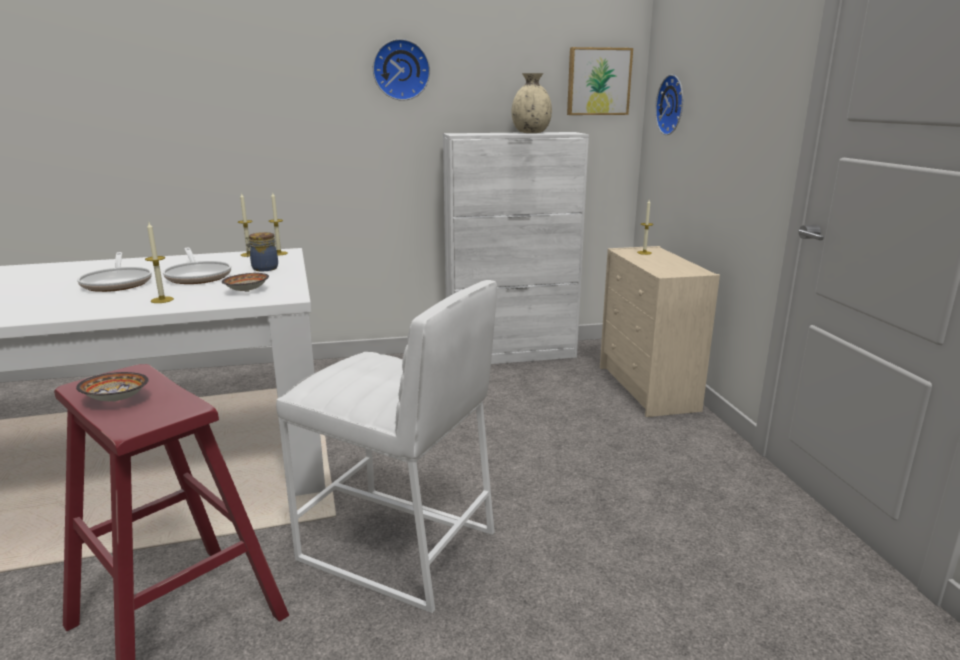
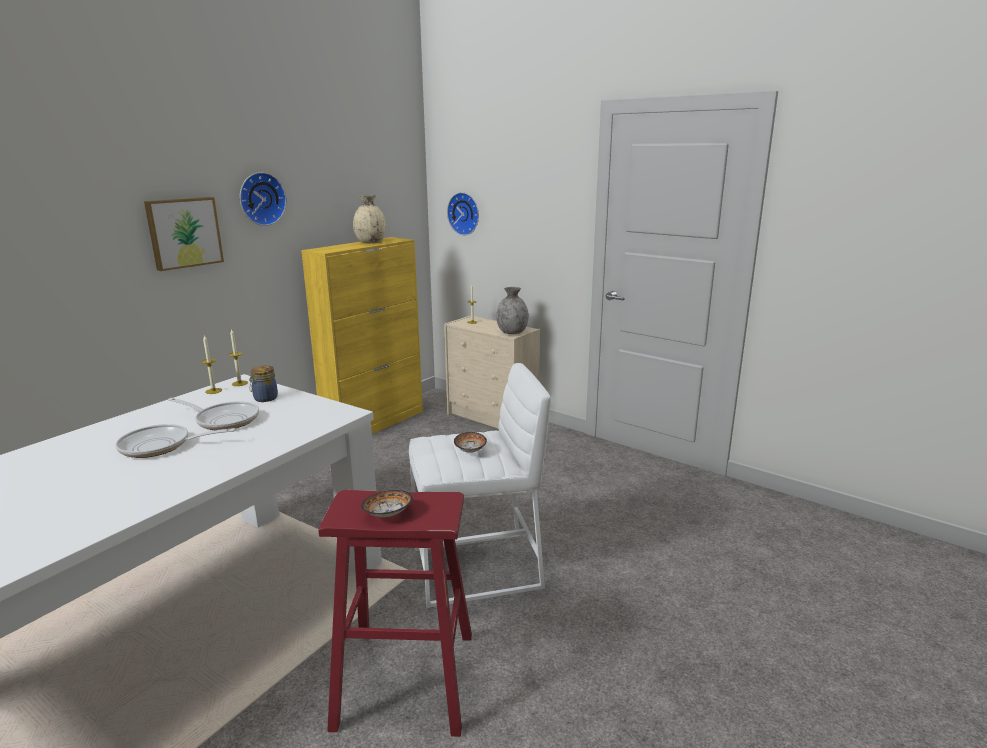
camera: 40 degrees left, 0 degrees up
frying pan [77,252,152,292] -> frying pan turned 150 degrees clockwise [115,424,236,458]
candle [145,223,174,303] -> none
bowl [222,273,269,292] -> bowl moved to [454,432,487,453]
white cabinet [443,132,589,364] -> yellow cabinet [301,237,423,434]
picture [567,47,633,115] -> picture moved to [144,197,224,271]
none -> grey vase [496,287,529,334]

